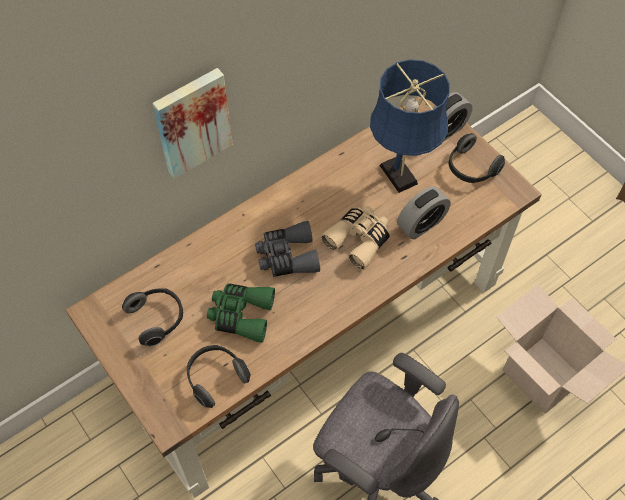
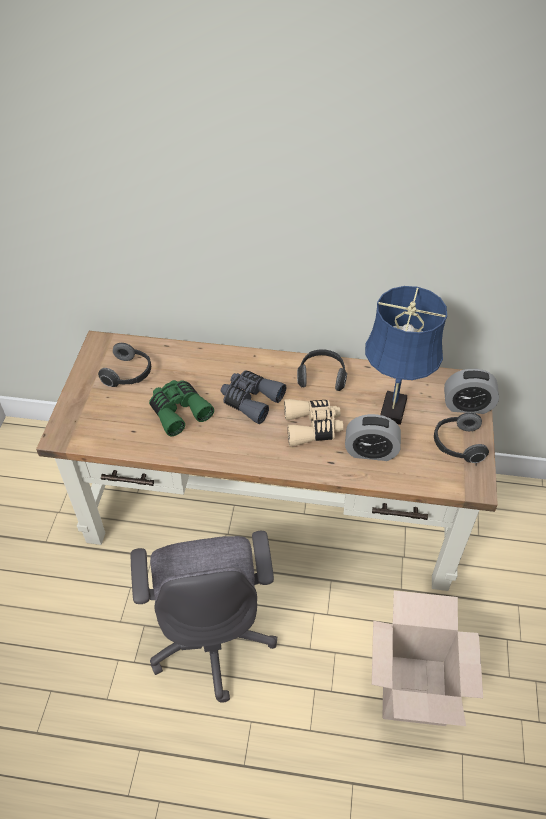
camera: 45 degrees right, 10 degrees down
picture [152,68,233,179] -> none
headphones [187,345,251,408] -> headphones moved to [297,349,347,391]

